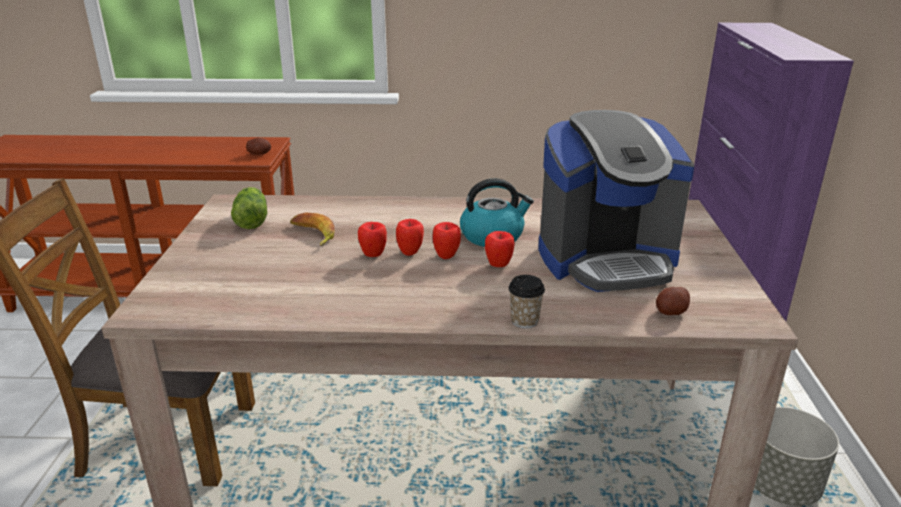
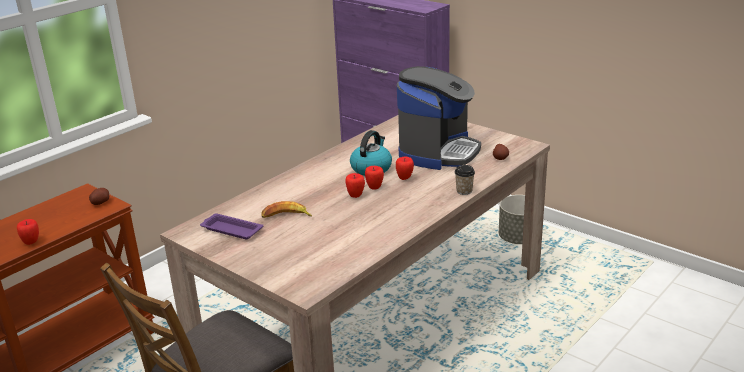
camera: 50 degrees left, 0 degrees up
lettuce [231,187,267,229] -> purple tray [200,214,263,239]
apple [358,222,387,257] -> apple moved to [17,219,39,245]

